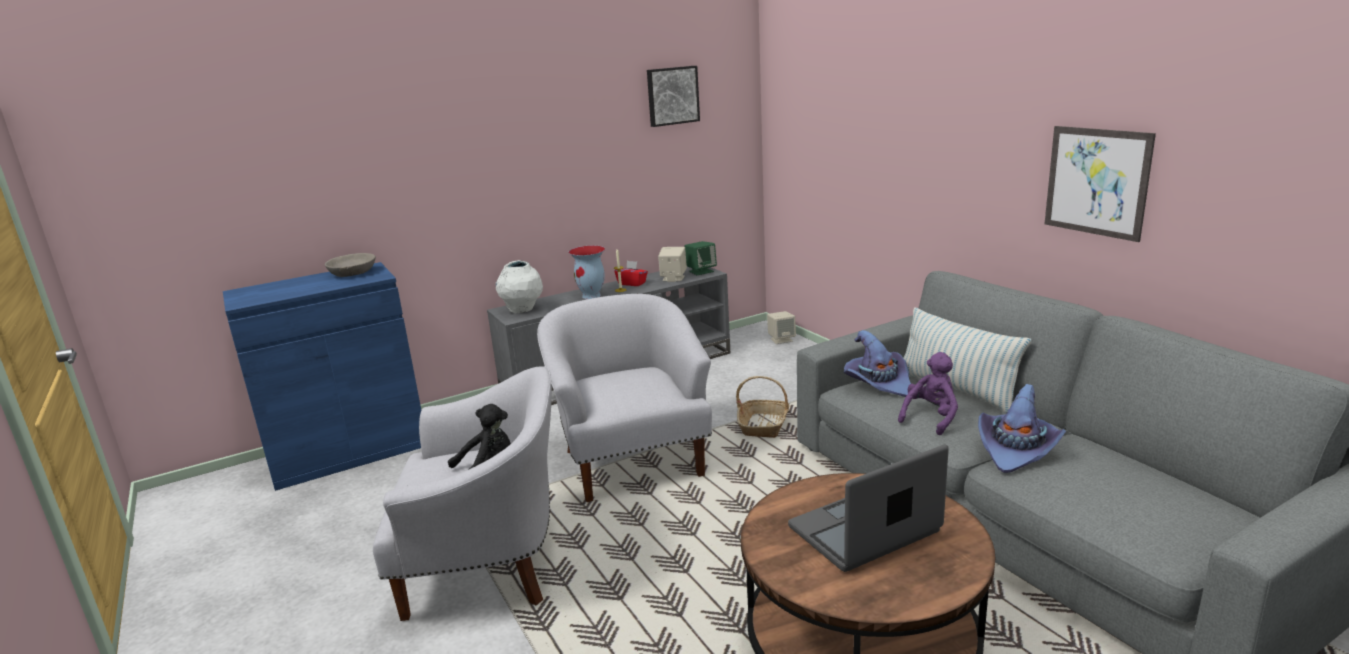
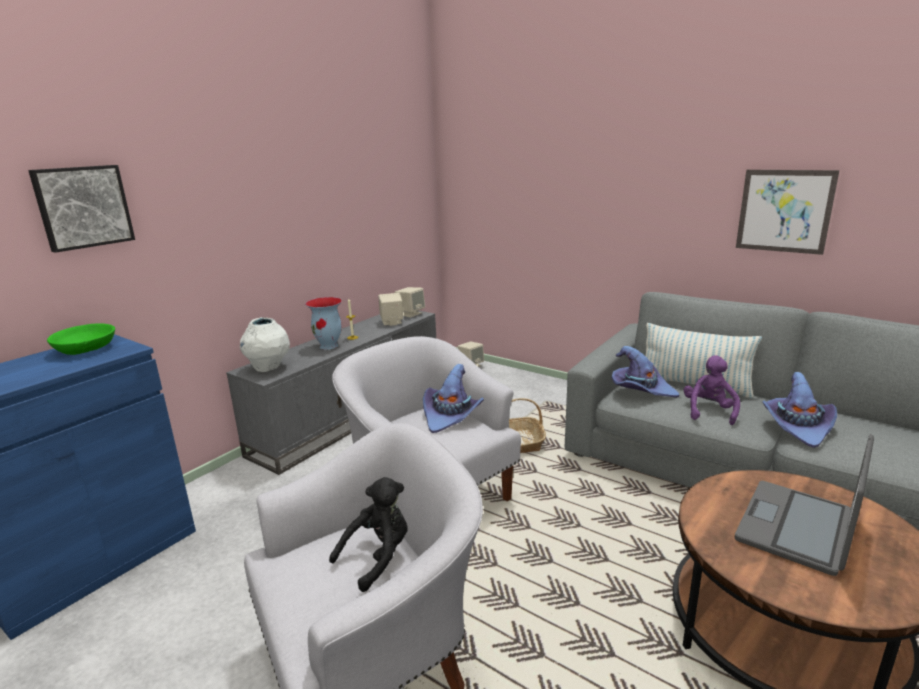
camera: 25 degrees left, 0 degrees up
grey bowl [325,253,376,277] -> green bowl [47,324,115,355]
red tissue box [614,261,648,286] -> none
picture [647,66,700,127] -> picture moved to [28,165,135,253]
green speaker [684,241,717,275] -> beige speaker [395,287,425,318]
none -> purple hat [423,364,484,433]

